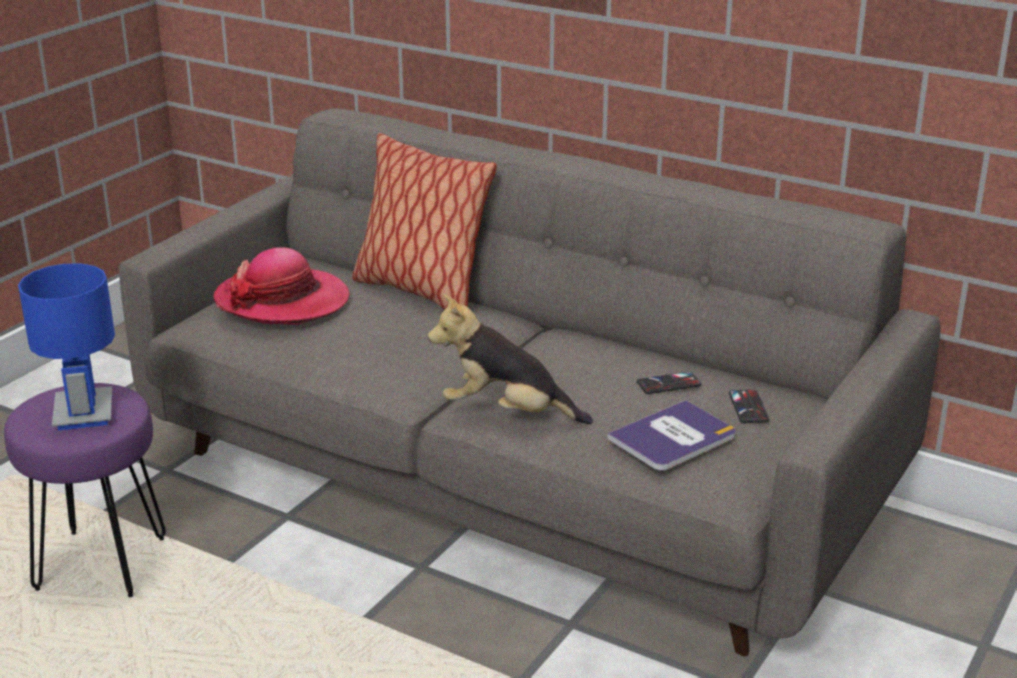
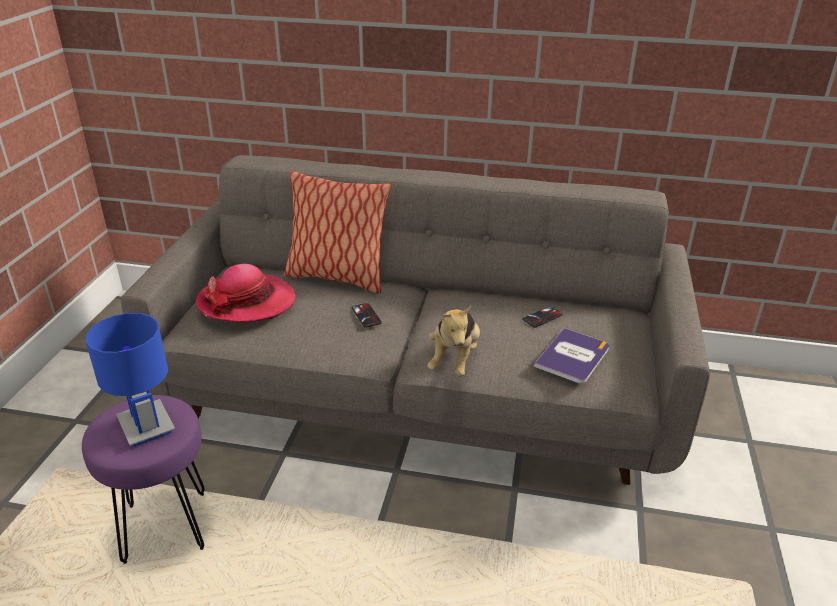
camera: 20 degrees left, 5 degrees up
plush toy [428,294,593,424] -> plush toy turned 75 degrees counterclockwise [427,306,480,377]
phone [729,389,769,423] -> phone moved to [352,303,382,328]

